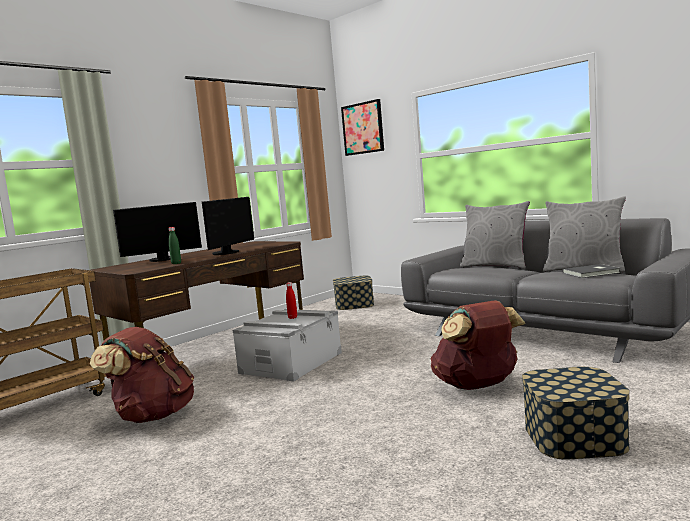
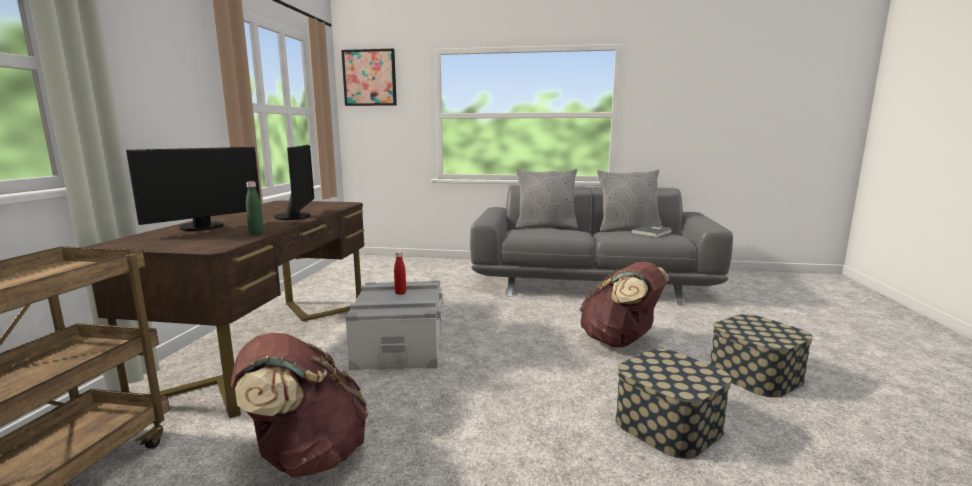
camera: 35 degrees left, 5 degrees up
storage box [333,276,374,310] -> storage box moved to [616,349,732,459]

